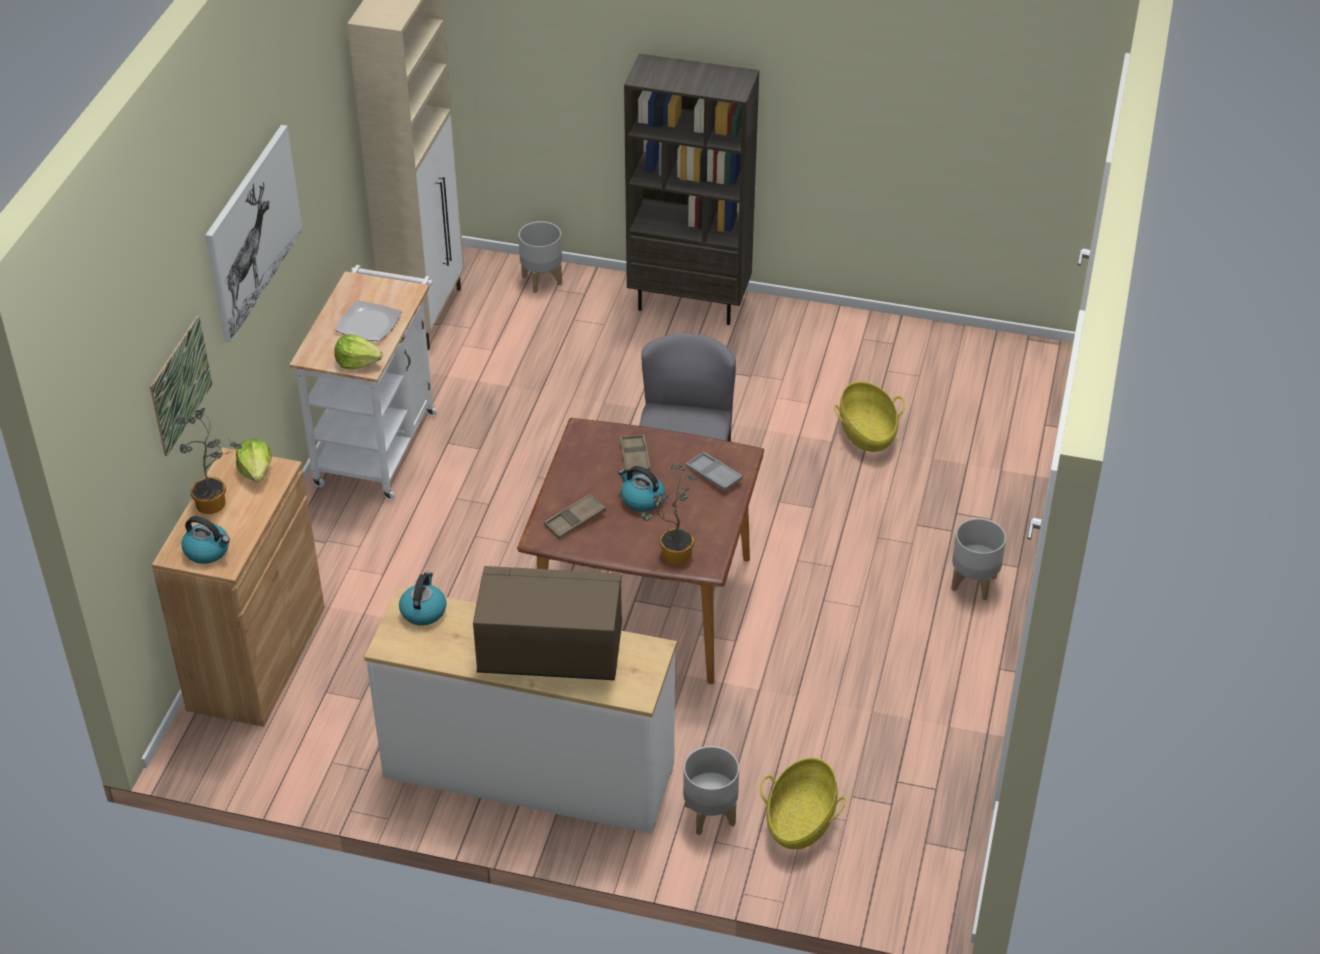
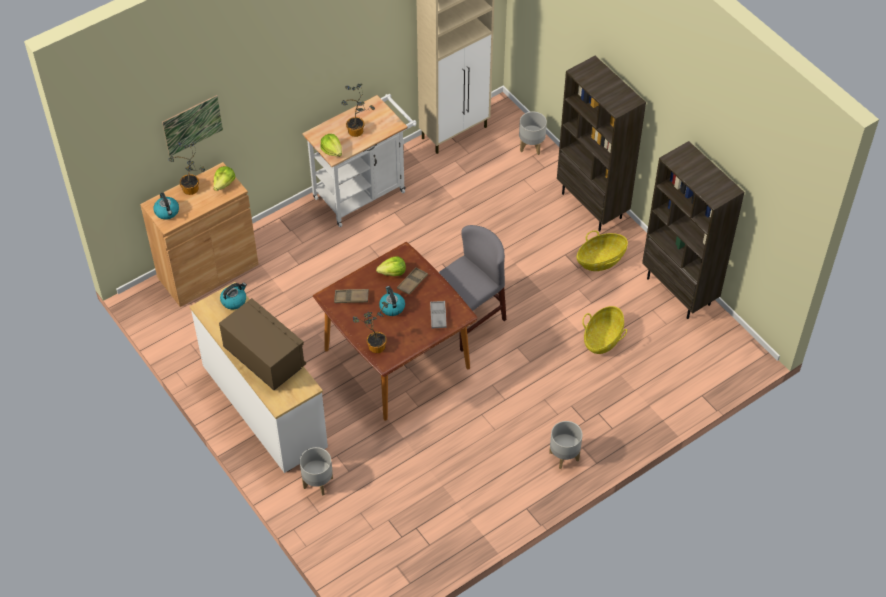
camera: 40 degrees right, 10 degrees up
picture [205,125,302,343] -> none
plate [334,300,402,341] -> potted plant [341,84,375,137]
basket [760,757,846,850] -> basket moved to [577,230,628,271]
none -> lettuce [376,256,406,276]
none -> brown bookcase [642,141,744,319]

